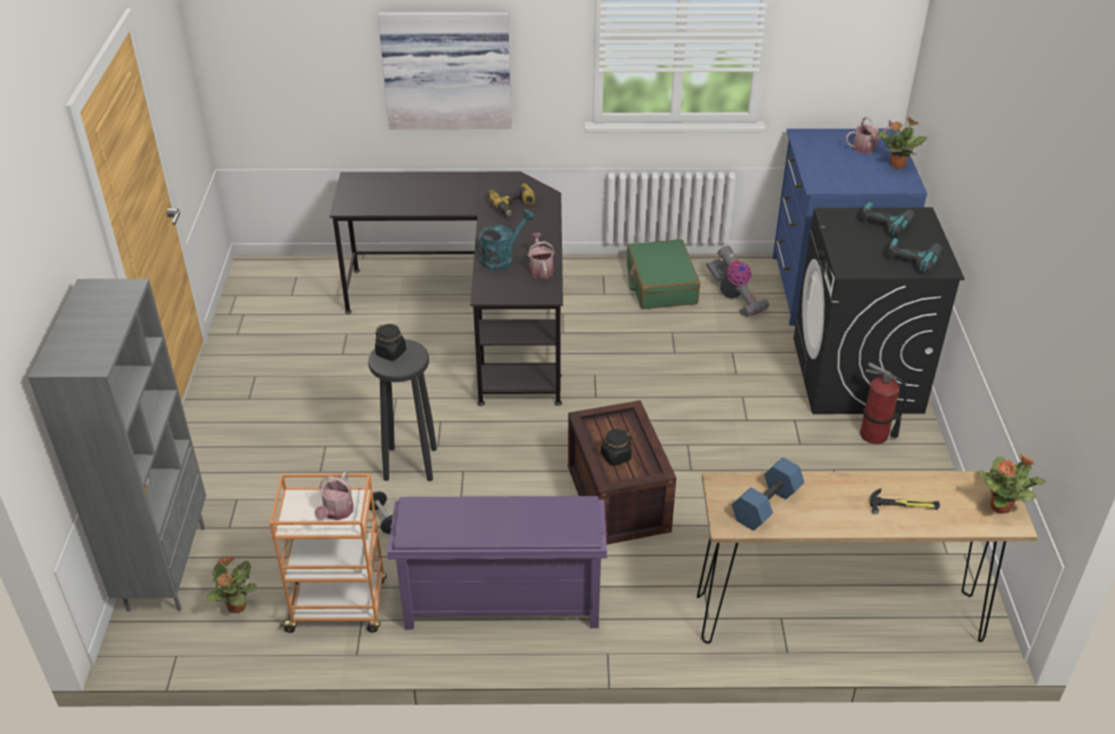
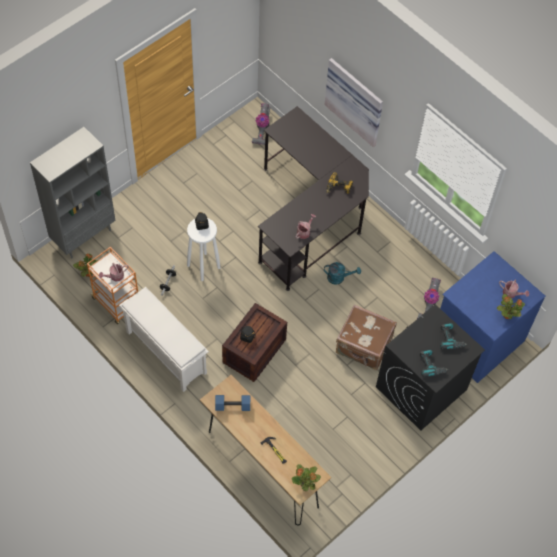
camera: 45 degrees right, 20 degrees up
black stool [368,339,437,481] -> white stool [187,218,221,281]
purple shoe rack [387,496,607,630] -> white shoe rack [119,287,209,392]
turquoise watering can [475,209,535,270] -> turquoise watering can moved to [324,262,361,285]
green suitcase [627,239,700,309] -> none
fire extinguisher [860,362,907,444] -> none
none -> vacuum cleaner [252,103,270,145]
none -> brown suitcase [336,305,397,370]

